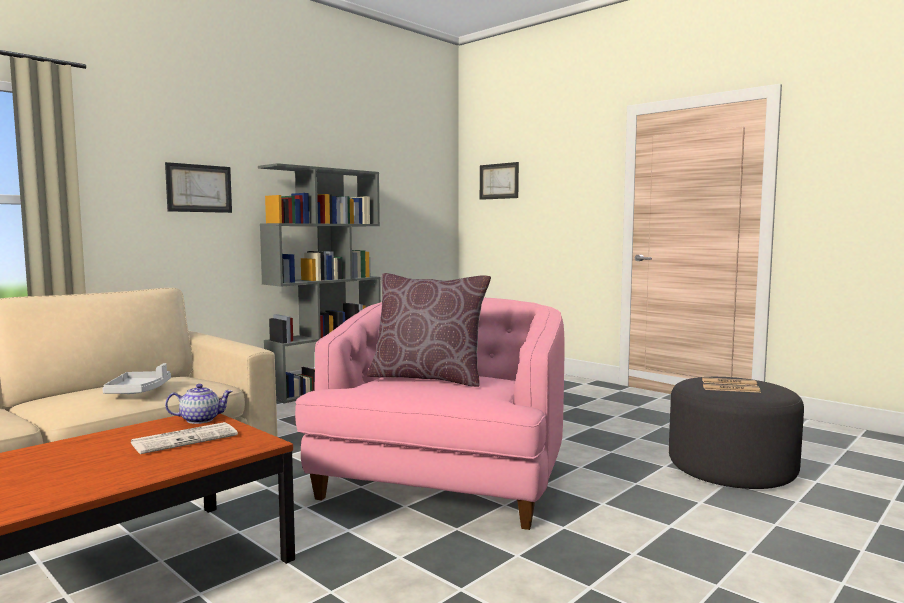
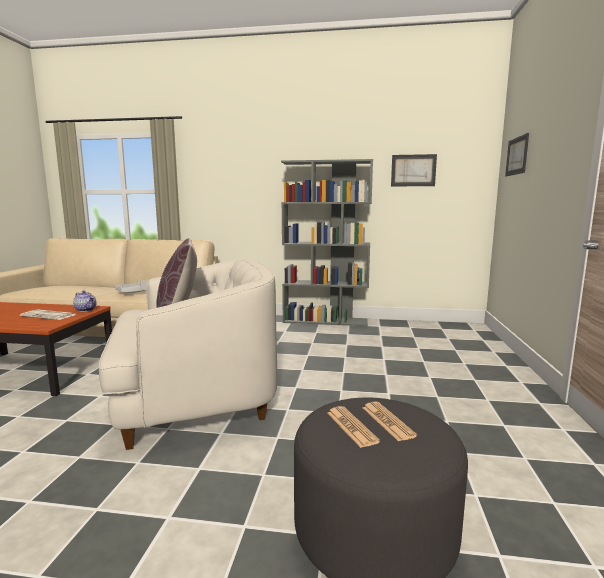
camera: 55 degrees right, 5 degrees up
picture [165,162,232,213] -> picture moved to [391,154,437,186]
pink armchair [295,298,565,530] -> white armchair [99,260,277,450]

